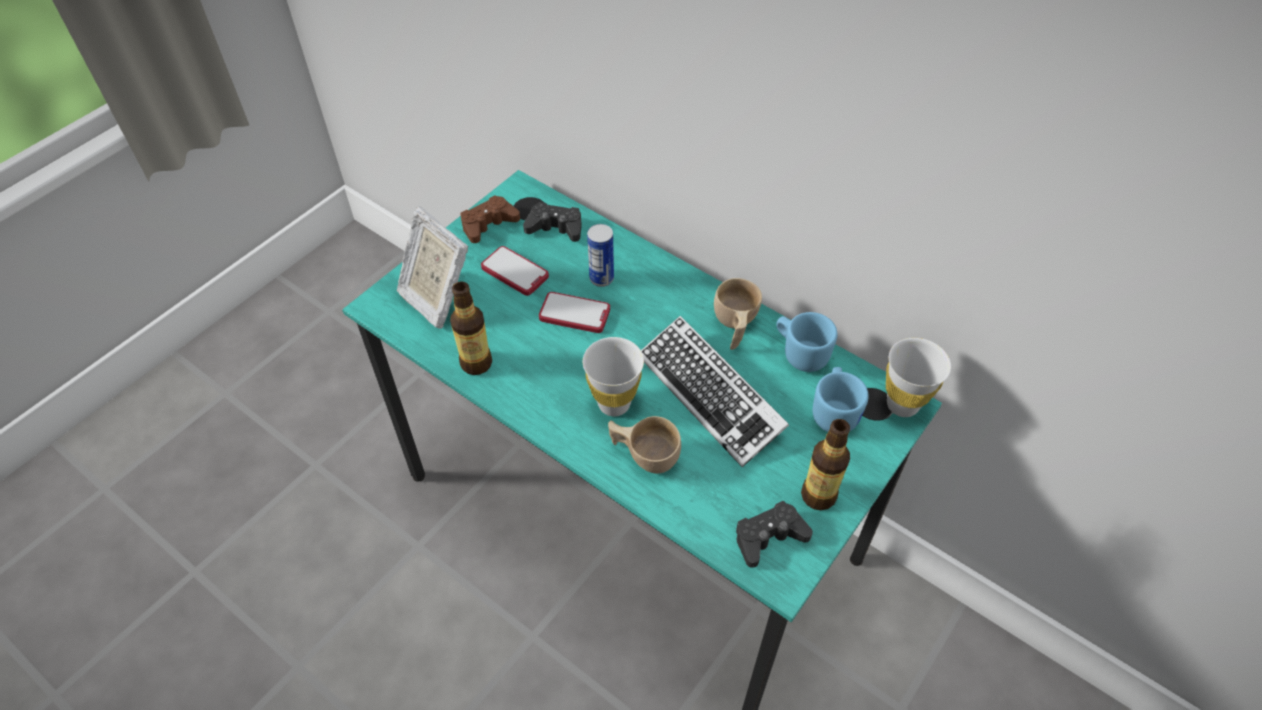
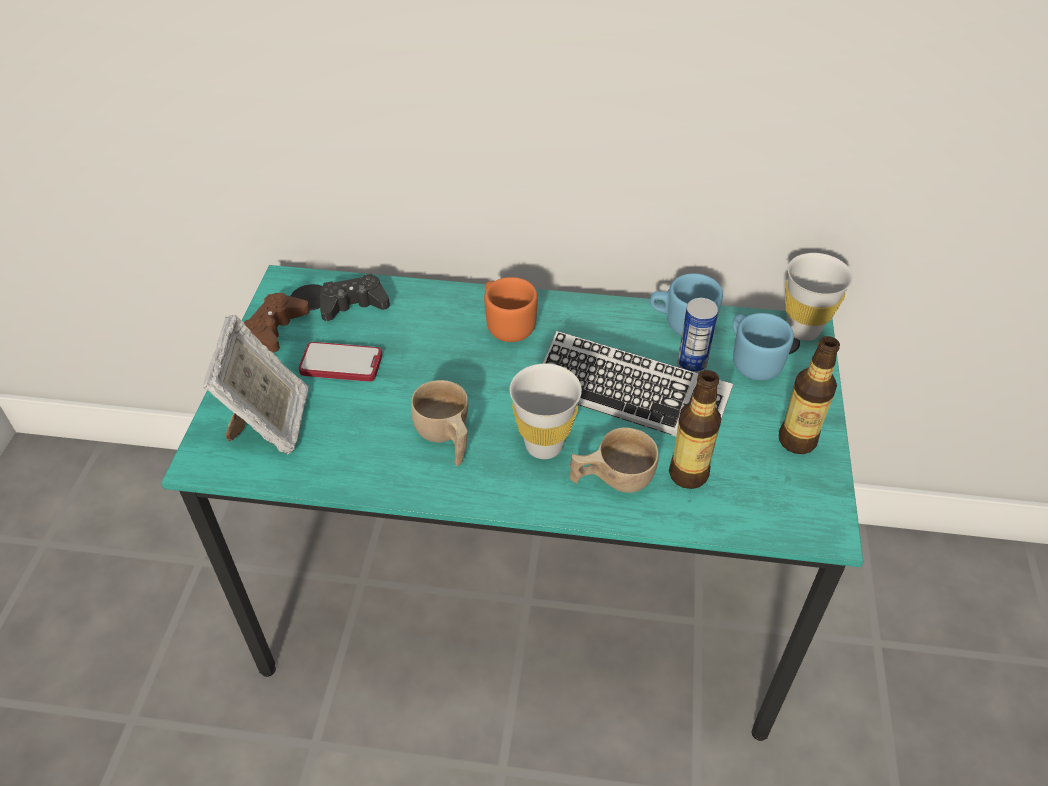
camera: 30 degrees left, 5 degrees down
picture frame [396,206,468,329] -> picture frame turned 105 degrees counterclockwise [203,315,309,455]
bottle [450,282,492,375] -> bottle moved to [669,370,721,489]
phone [539,292,610,333] -> none
can [587,224,614,287] -> can moved to [677,298,718,373]
beige cup [714,278,762,350] -> beige cup moved to [411,380,468,466]
black game controller [736,501,813,568] -> none
none -> orange mug [484,277,538,342]

